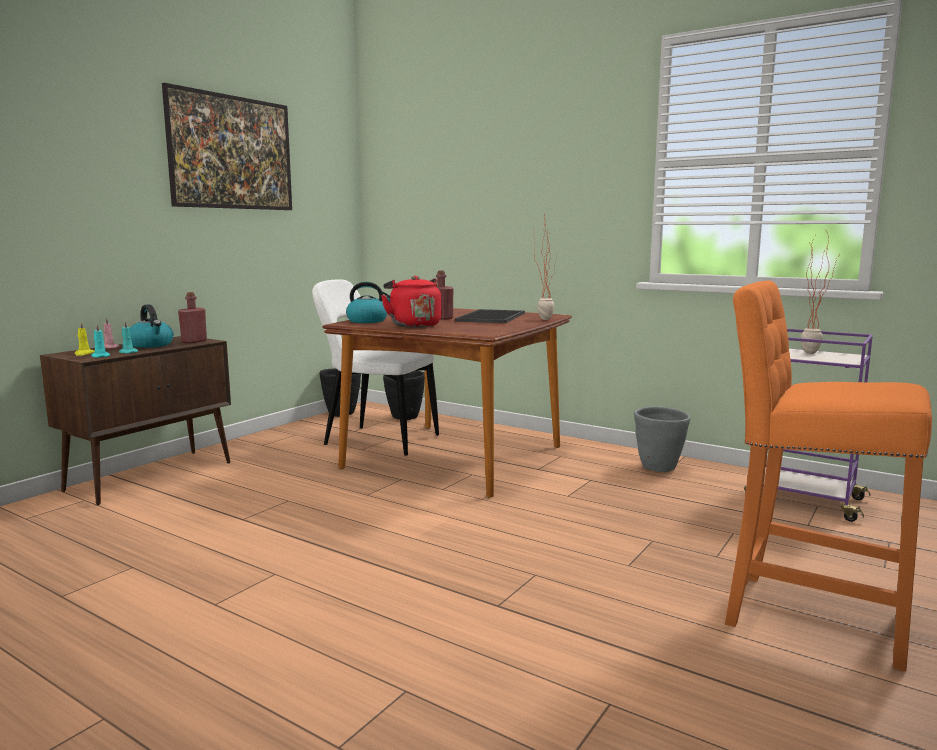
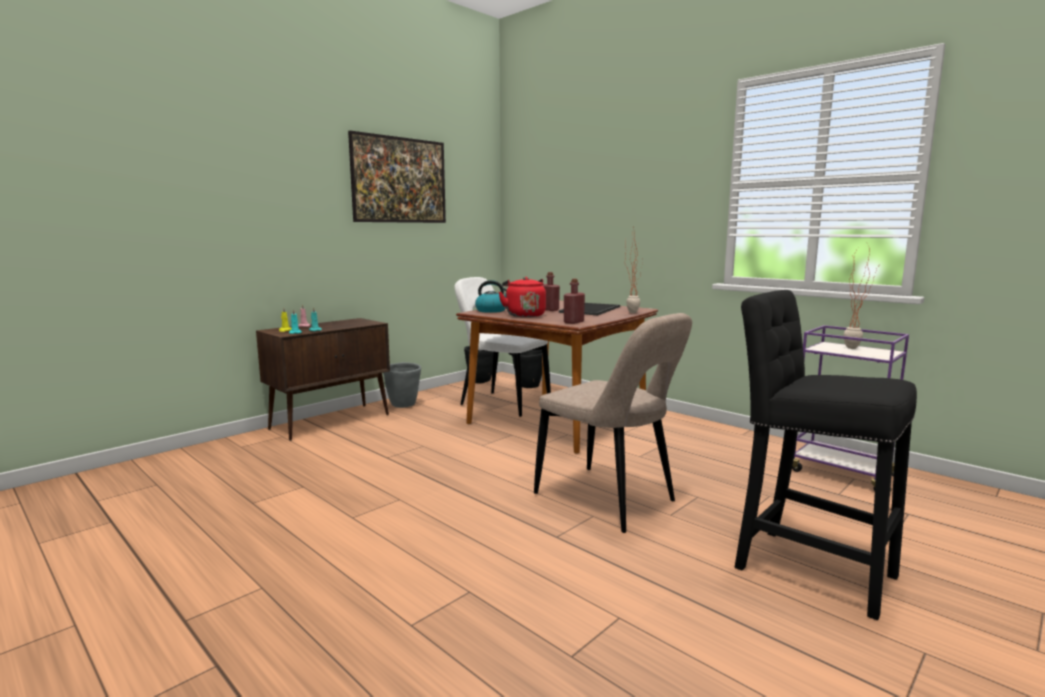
camera: 10 degrees right, 0 degrees up
kettle [130,304,174,348] -> none
red bottle [178,292,207,343] -> red bottle moved to [564,279,585,324]
grey planter [634,406,690,472] -> grey planter moved to [383,362,421,408]
orange stool [725,281,932,672] -> black stool [735,290,917,620]
none -> beige chair [534,313,692,533]

